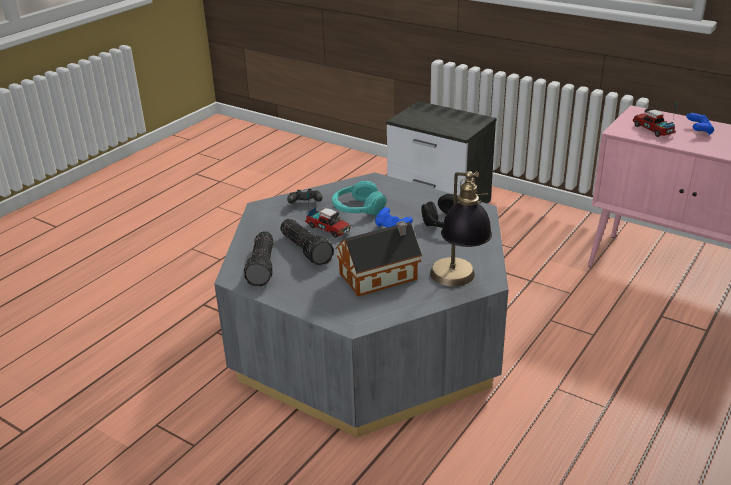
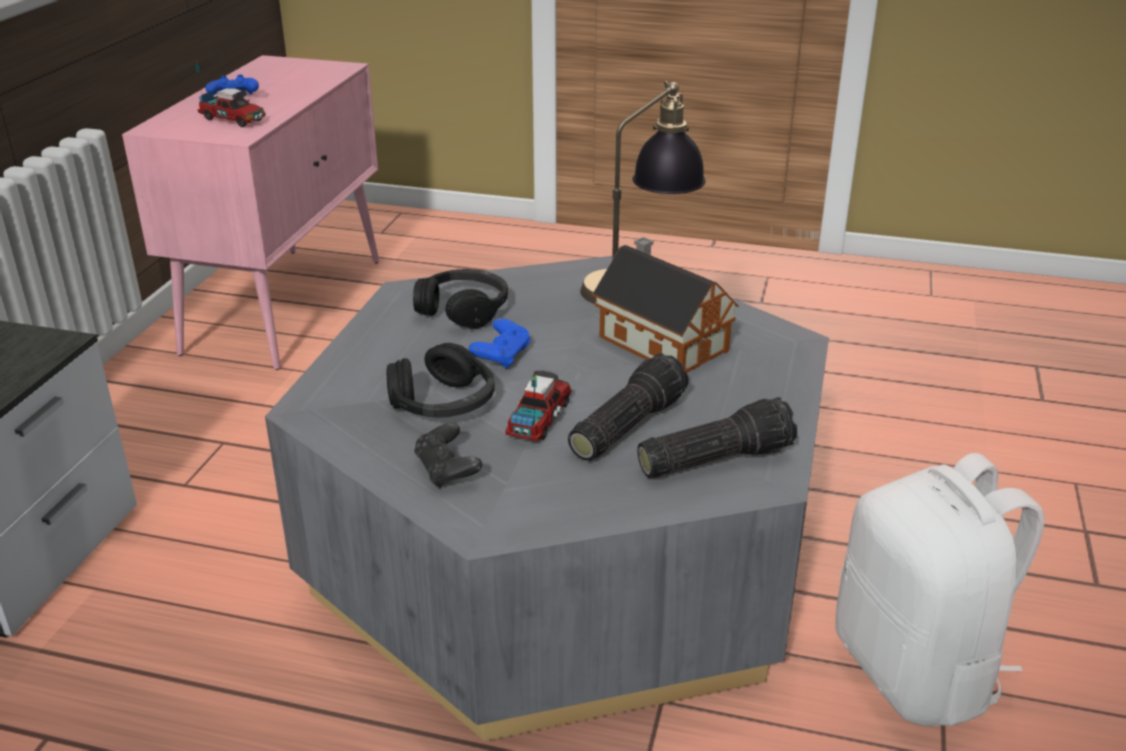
camera: 110 degrees left, 0 degrees up
turquoise headphones [332,181,386,215] -> black headphones [386,343,495,418]
toy truck [633,100,677,137] -> toy truck turned 105 degrees counterclockwise [195,61,265,127]
none -> white backpack [835,453,1044,726]

